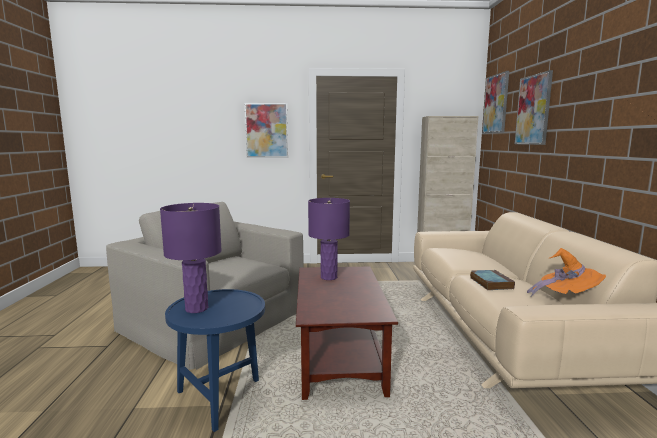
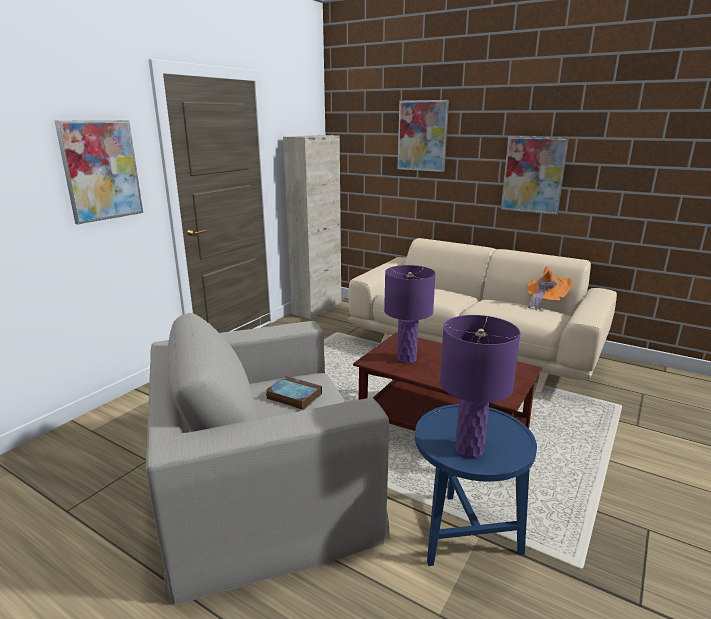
camera: 55 degrees left, 10 degrees up
book [470,270,515,290] -> book moved to [266,376,322,410]
picture [482,71,509,133] -> picture moved to [501,136,569,215]

